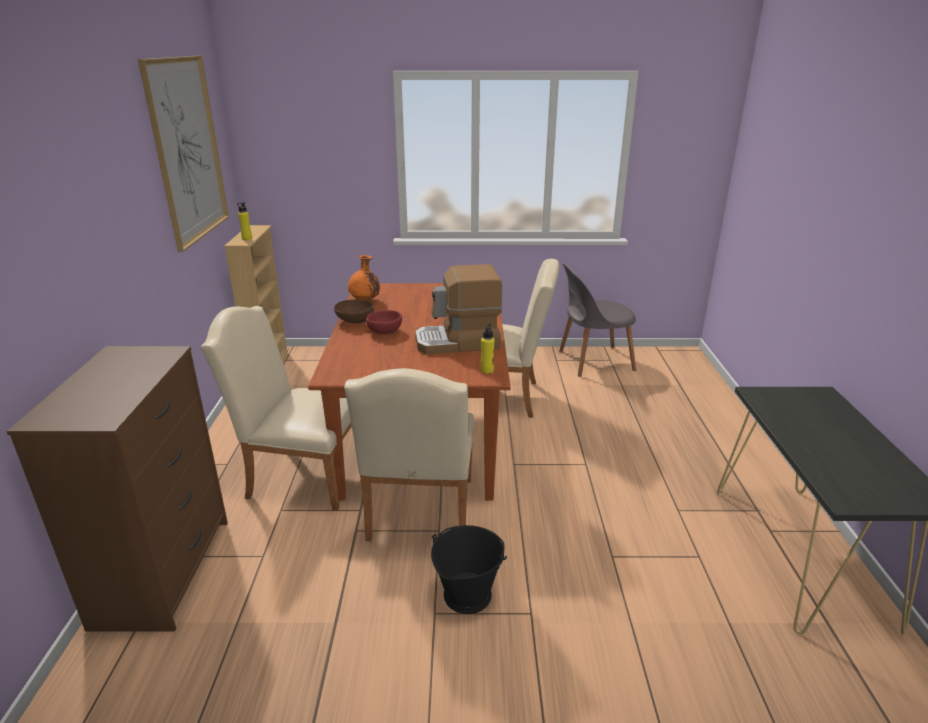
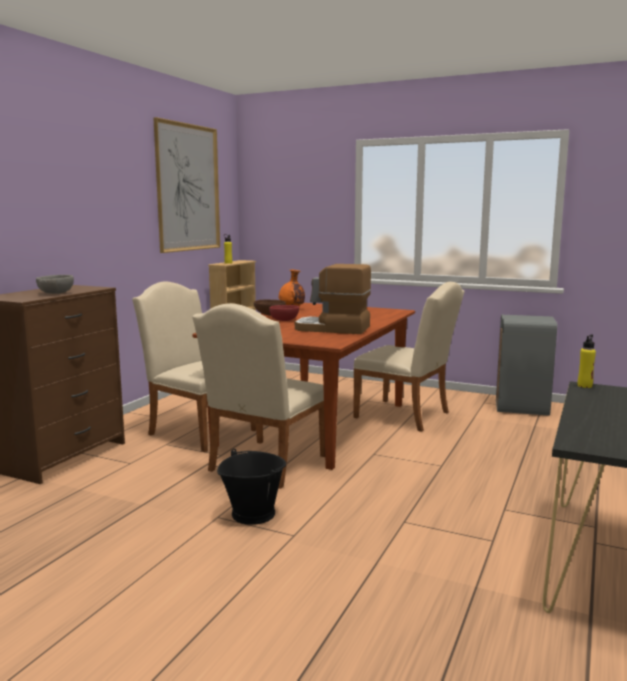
camera: 25 degrees right, 15 degrees down
yellow bottle [481,323,495,374] -> yellow bottle moved to [578,334,596,388]
grey chair [559,263,636,377] -> grey trash can [496,315,557,416]
none -> grey bowl [36,275,74,294]

